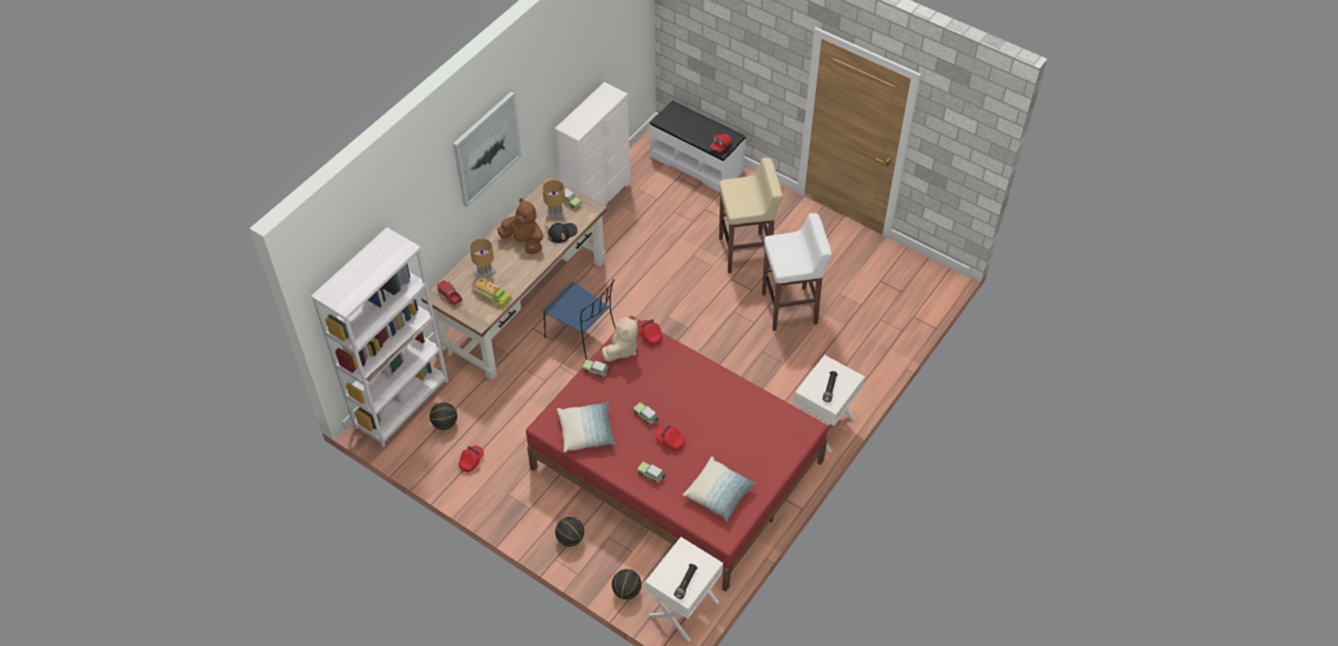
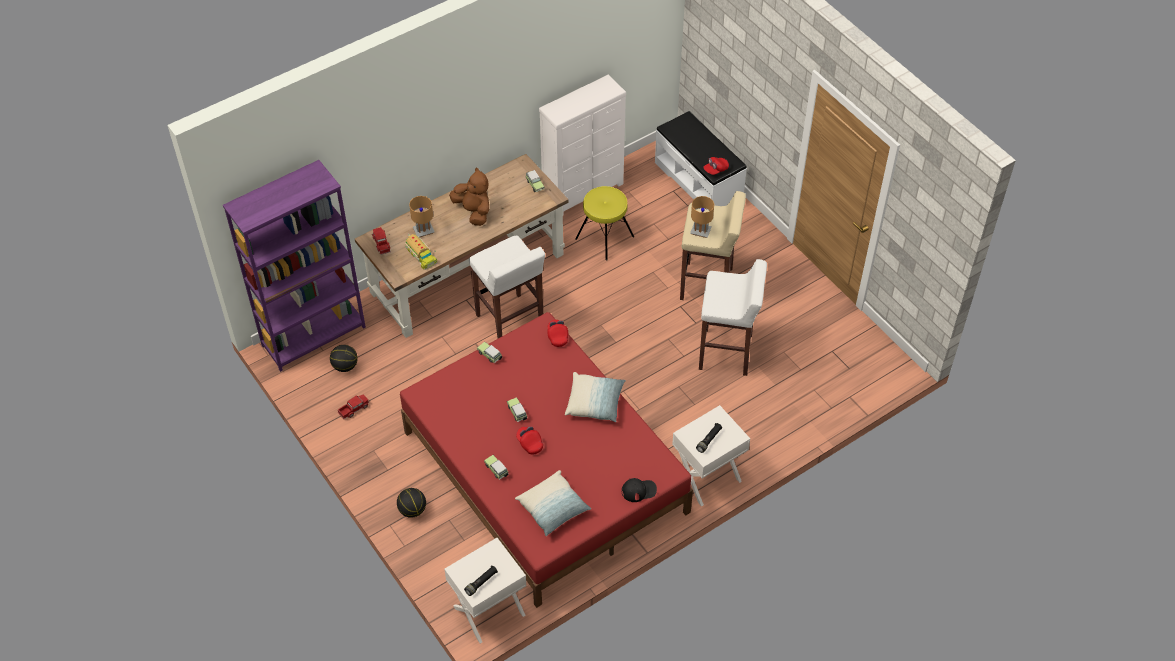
camera: 20 degrees right, 0 degrees up
white bookcase [311,227,449,447] -> purple bookcase [223,160,366,372]
picture [453,92,522,207] -> none
red cap [459,446,484,472] -> toy truck [338,394,369,419]
brown table lamp [542,180,565,219] -> brown table lamp moved to [690,196,714,238]
blue chair [543,279,616,360] -> white stool [469,235,545,338]
black cap [548,223,578,243] -> black cap moved to [622,478,657,502]
pillow [557,402,616,452] -> pillow moved to [565,372,626,422]
beige plush toy [602,317,638,361] -> none
basketball [612,569,642,600] -> none
none -> yellow stool [575,186,634,260]

